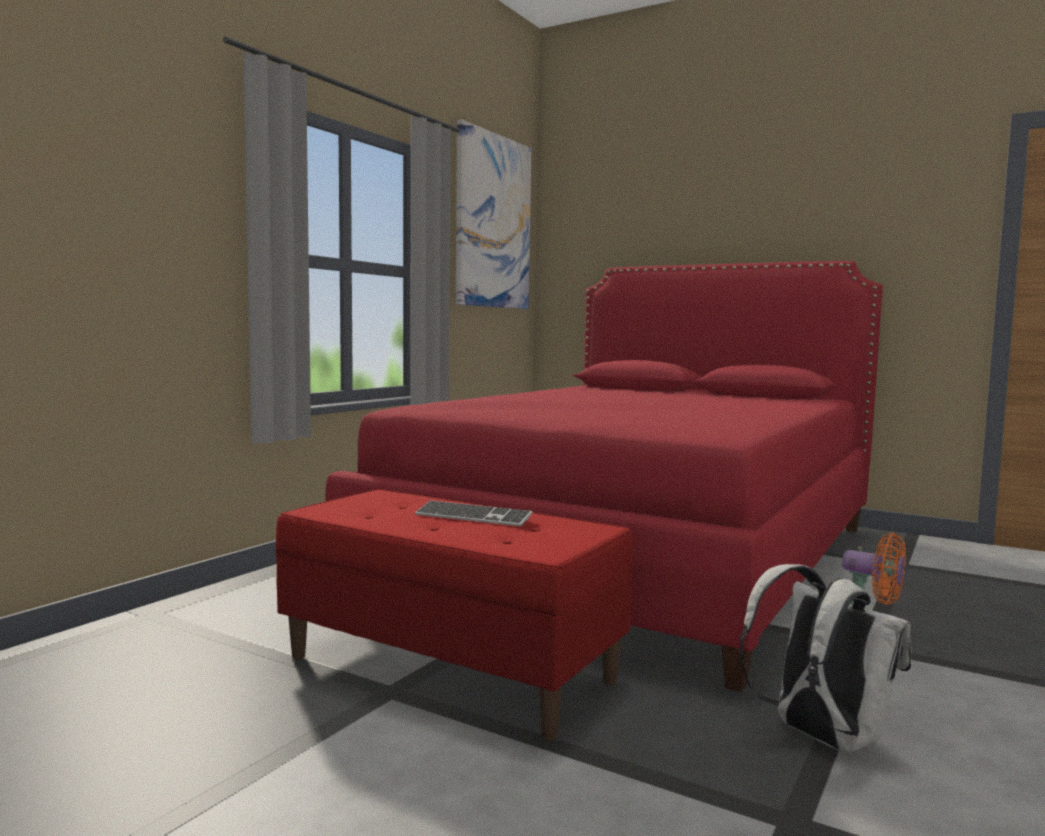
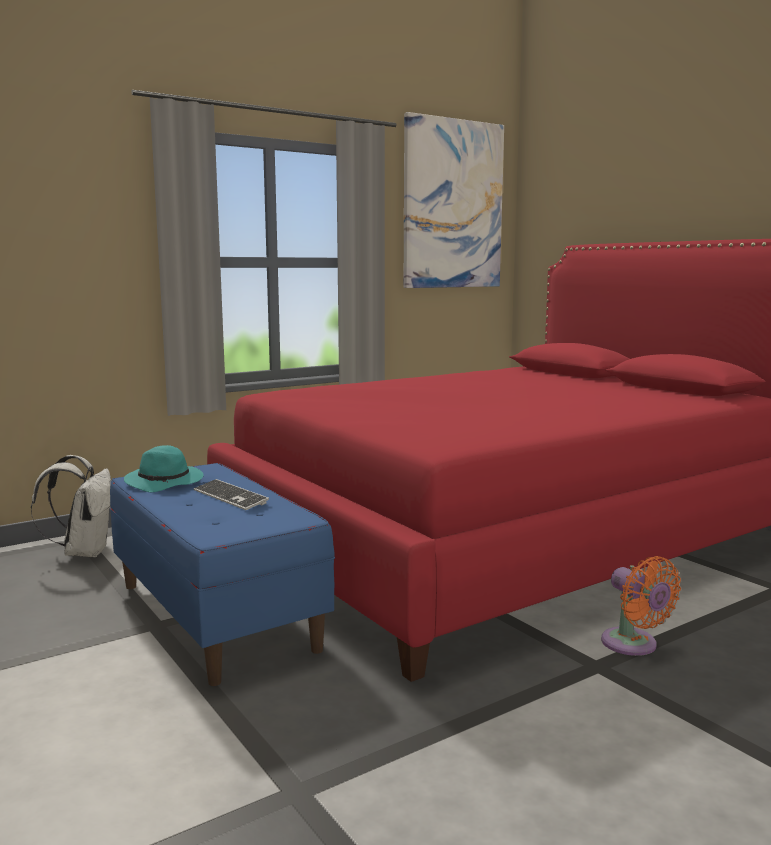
camera: 25 degrees right, 5 degrees up
red bench [275,489,633,741] -> blue bench [110,463,335,686]
white backpack [739,564,911,752] -> white backpack moved to [31,455,111,557]
none -> turquoise hat [124,445,204,492]

